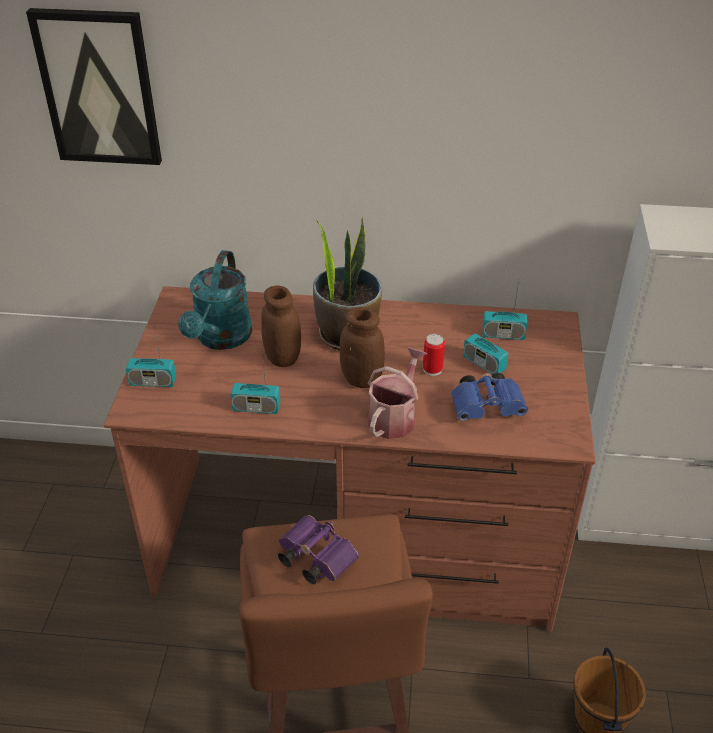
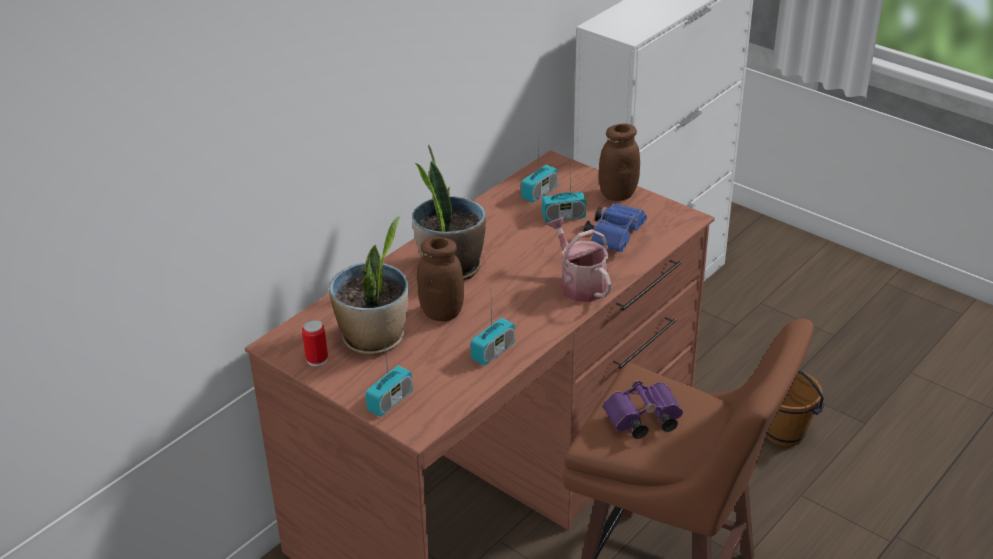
camera: 55 degrees left, 5 degrees down
picture [26,8,162,165] -> none
turquoise watering can [178,250,252,350] -> potted plant [329,216,409,355]
brown jar [340,307,385,388] -> brown jar moved to [599,124,640,201]
can [423,334,445,376] -> can moved to [302,320,328,366]

